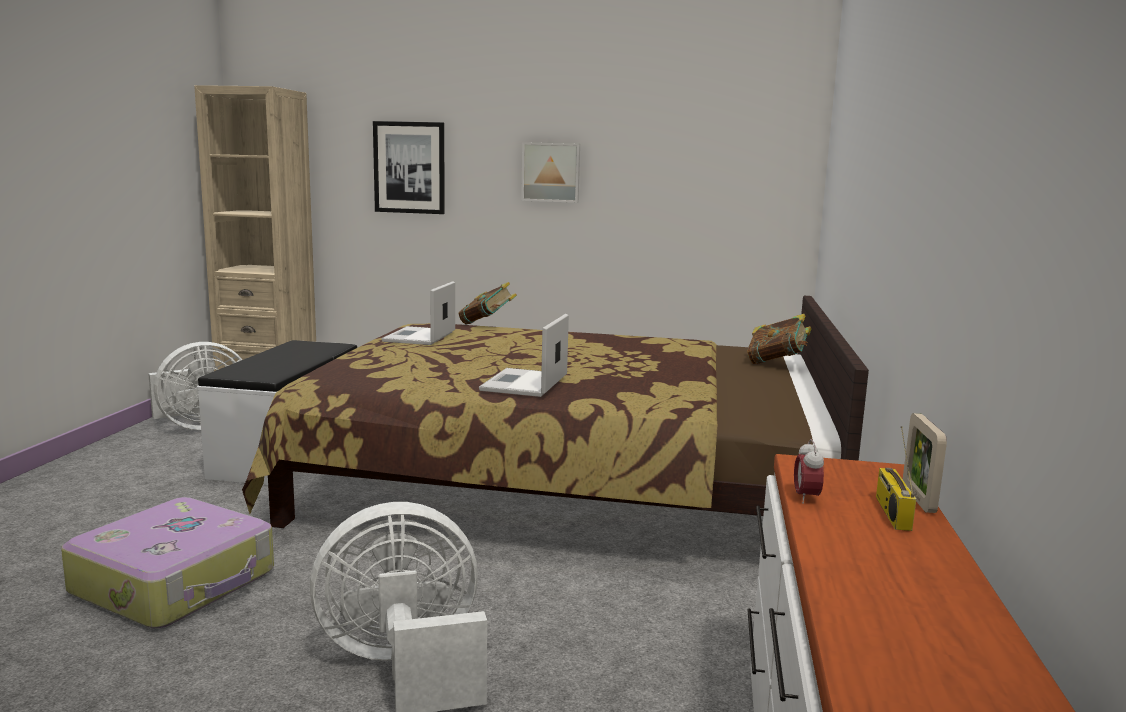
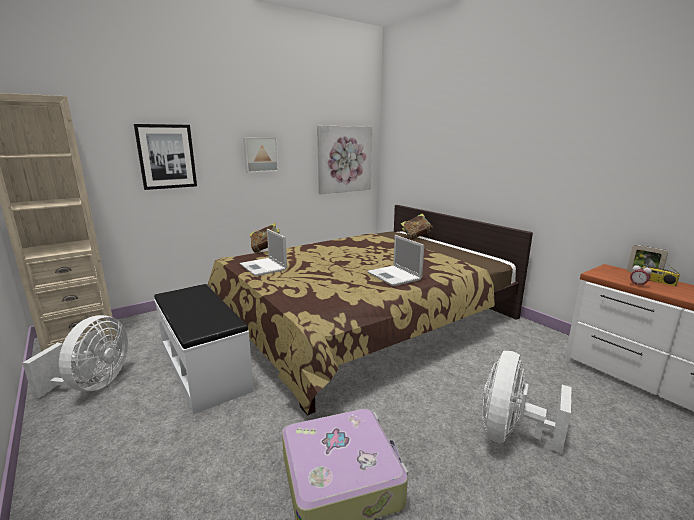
camera: 45 degrees left, 5 degrees up
none -> picture [317,126,372,194]

